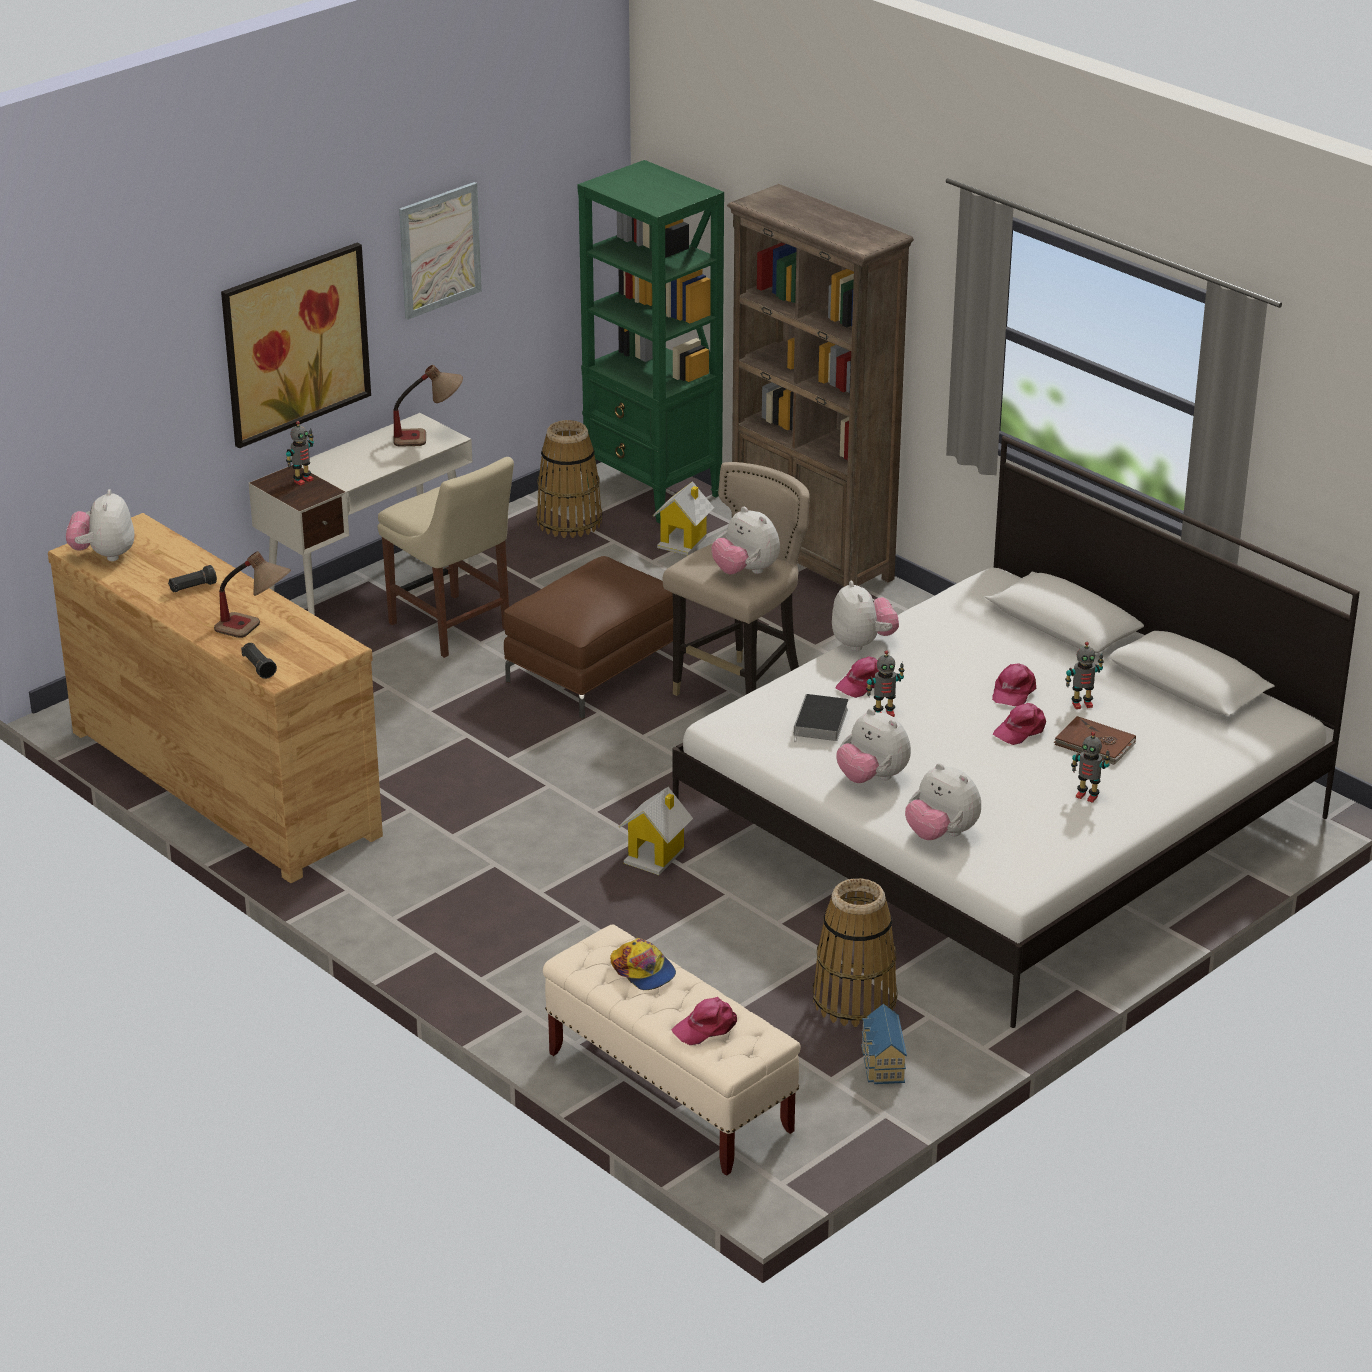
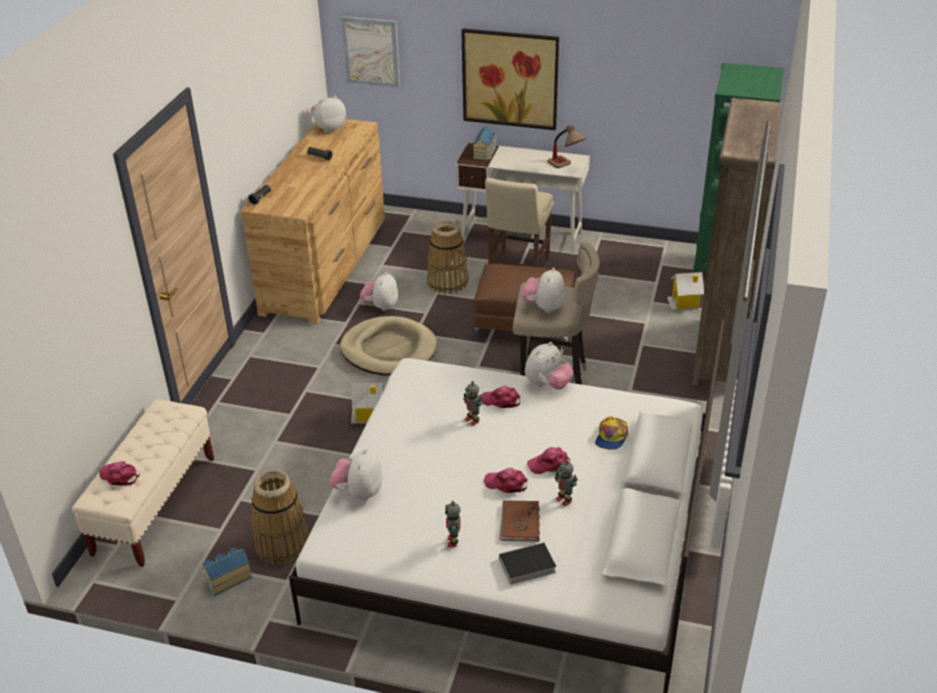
camera: 60 degrees right, 5 degrees up
table lamp [214,551,291,638] -> none
toy robot [286,421,314,485] -> toy house [473,126,496,161]
picture [399,182,482,320] -> picture moved to [341,16,400,88]
basket [536,420,602,538] -> basket moved to [427,220,469,294]
cap [610,938,676,990] -> cap moved to [595,416,629,450]
book [794,694,848,742] -> book moved to [492,542,556,585]
plush toy [836,709,911,783] -> plush toy moved to [360,272,398,311]
none -> beige dog bed [340,316,437,375]

